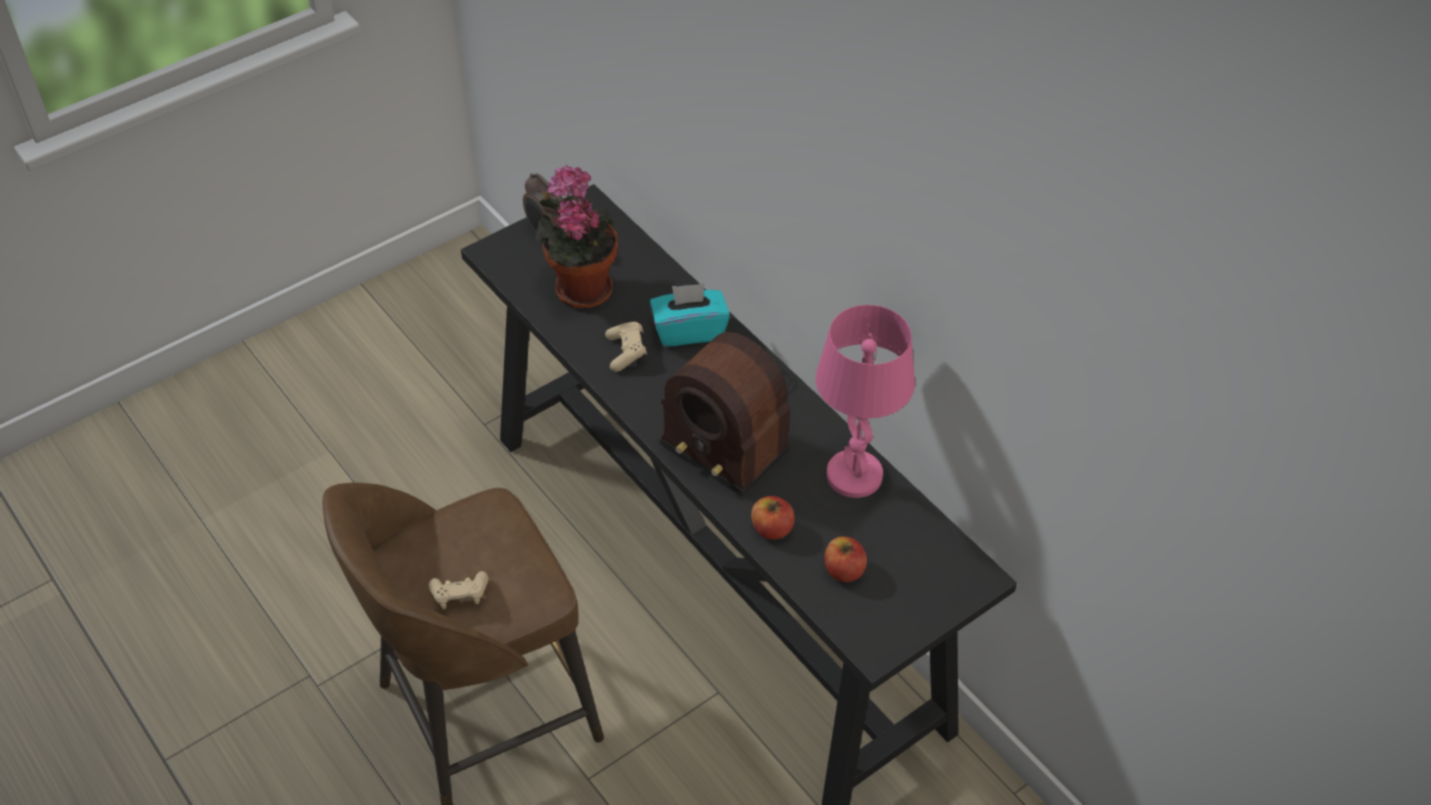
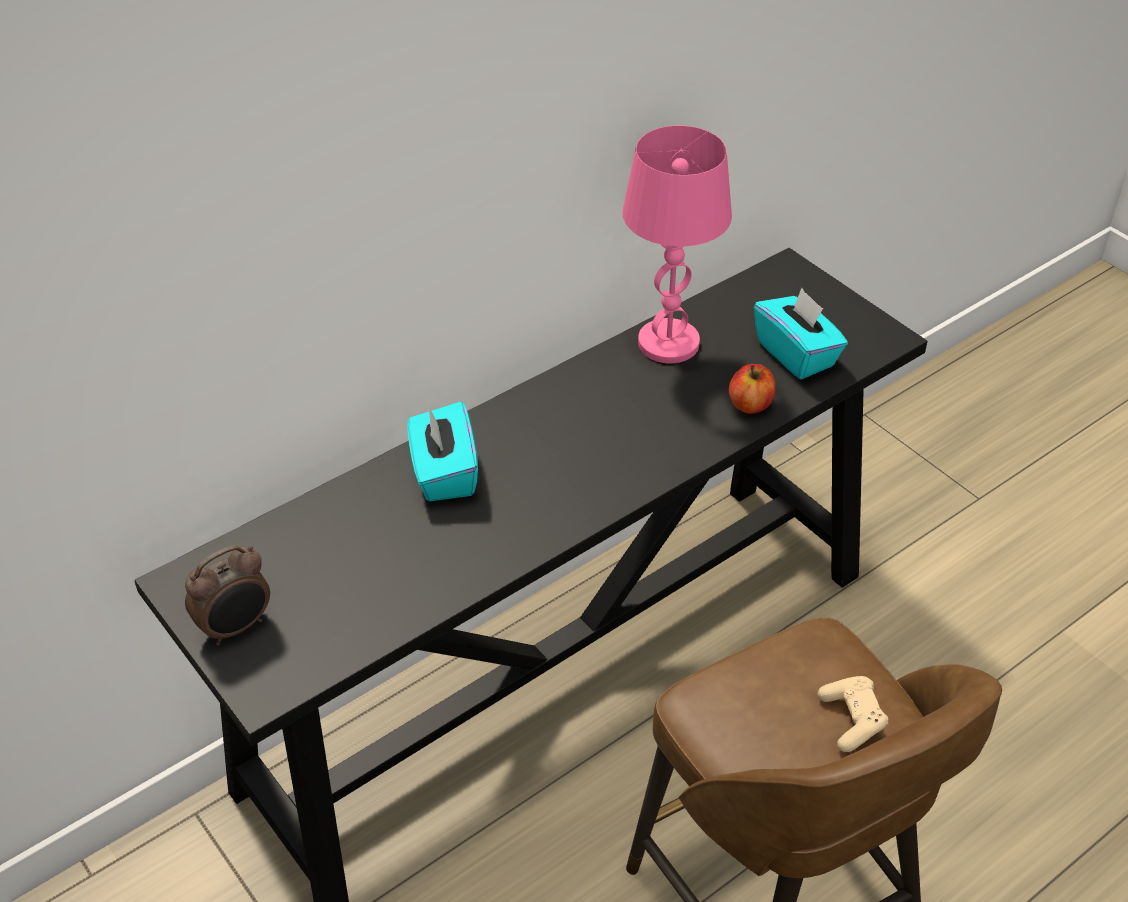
camera: 90 degrees left, 5 degrees down
potted plant [535,165,618,309] -> none
beige game controller [605,322,647,372] -> none
radio [659,332,792,496] -> none
apple [824,536,867,582] -> turquoise tissue box [754,288,848,380]

